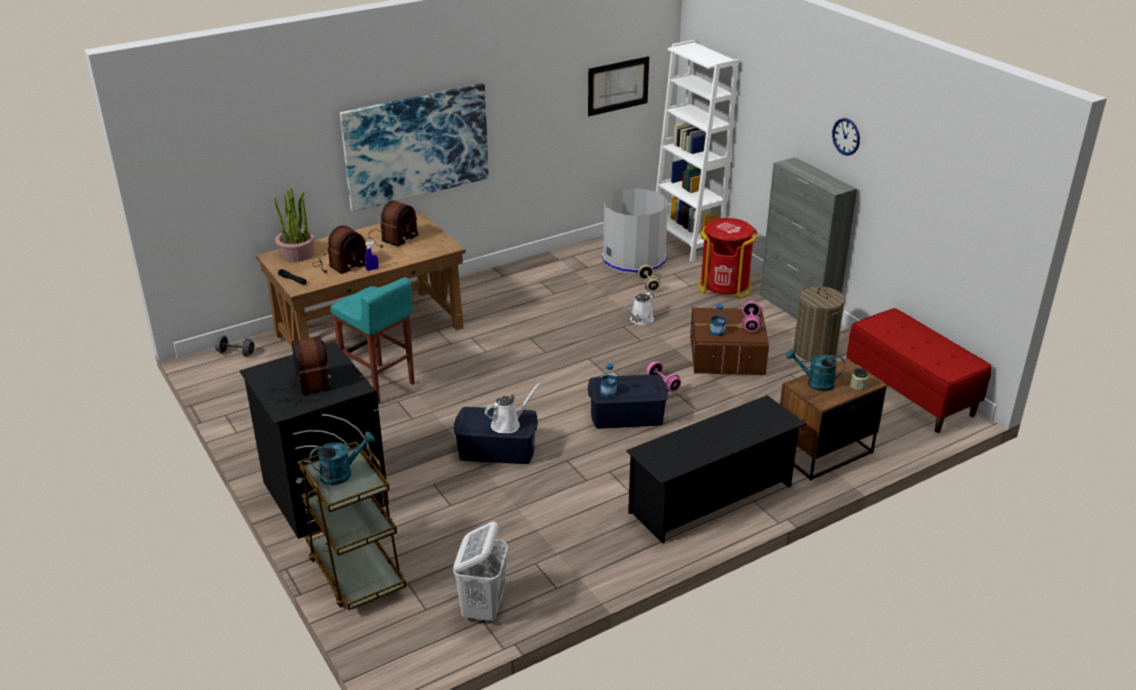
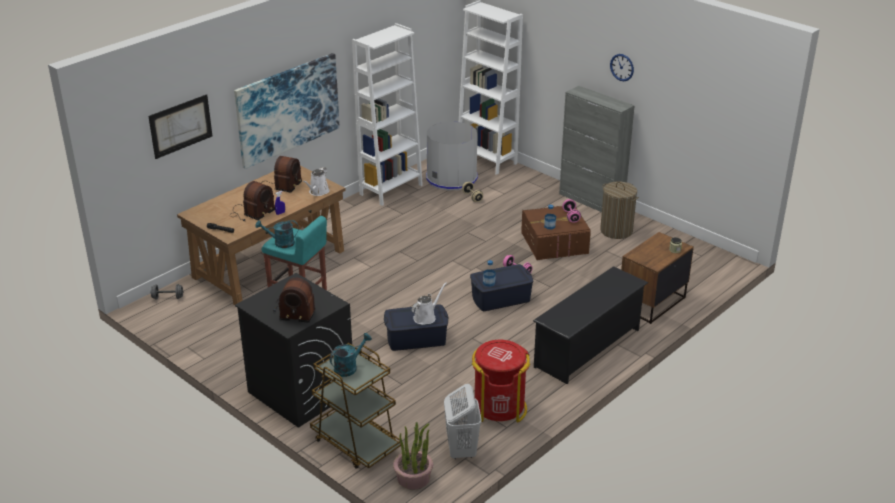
camera: 15 degrees left, 0 degrees up
radio [268,336,331,407] -> radio turned 135 degrees clockwise [273,278,315,323]
potted plant [274,188,315,262] -> potted plant moved to [393,422,433,490]
picture [588,56,649,116] -> picture moved to [148,94,212,159]
white watering can [623,291,654,325] -> white watering can moved to [303,167,330,196]
red trash can [698,218,758,298] -> red trash can moved to [472,340,530,423]
turquoise watering can [786,349,845,391] -> turquoise watering can moved to [255,220,299,248]
red bench [846,308,992,433] -> none
none -> white bookcase [352,23,423,206]

